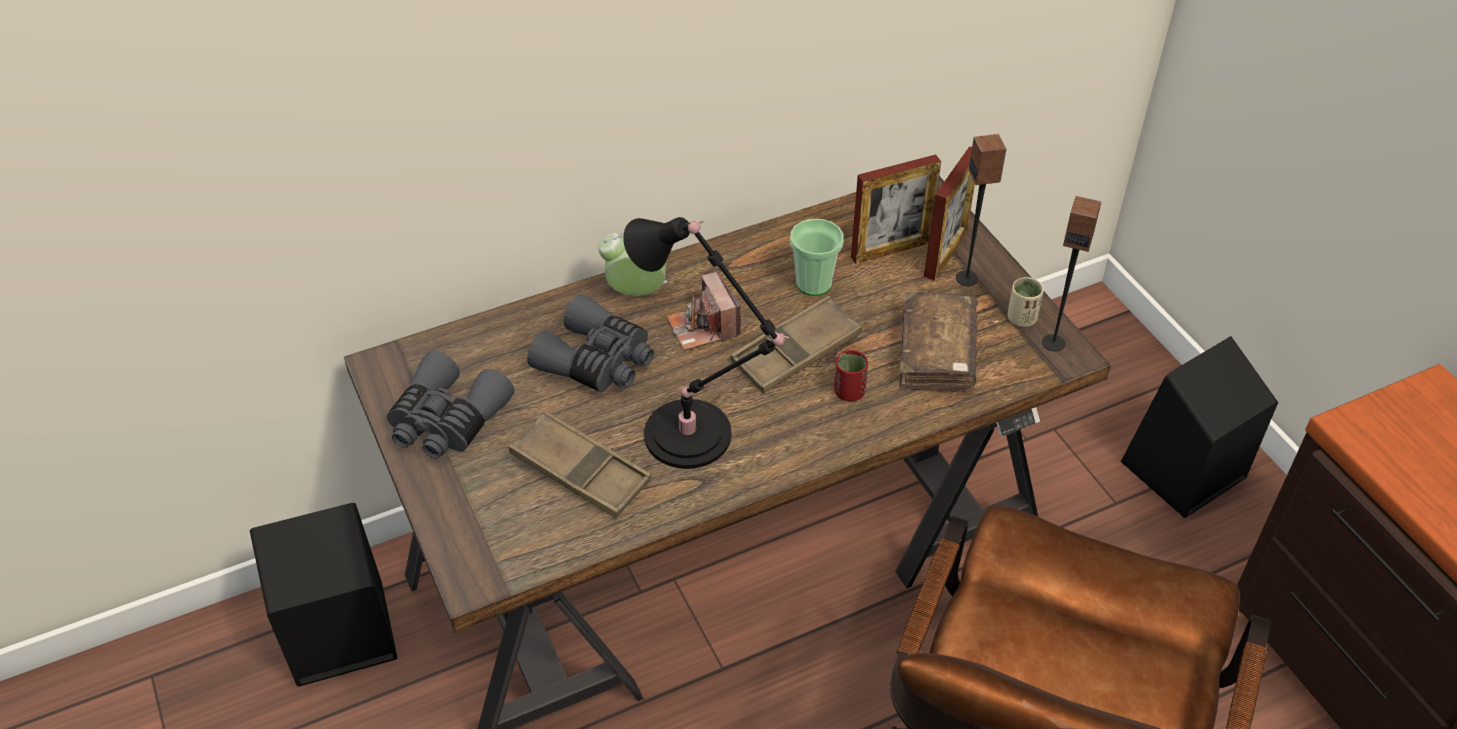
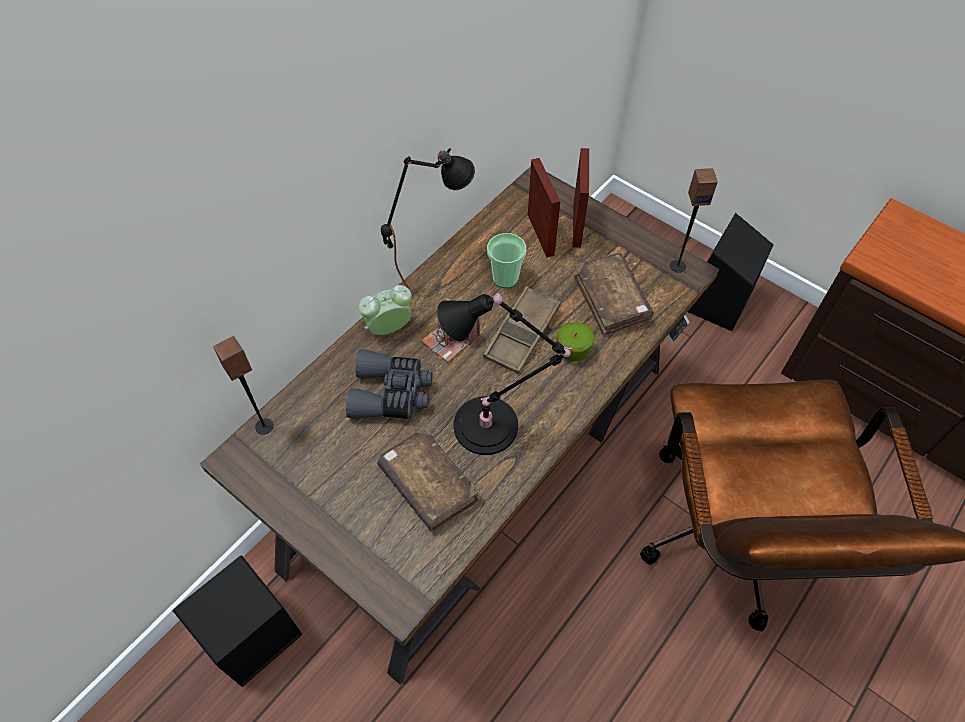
camera: 25 degrees left, 10 degrees up
grey binoculars [387,350,514,458] -> none
brown tray [509,411,651,519] -> brown book [377,427,479,531]
red cup [834,350,868,402] -> apple [556,322,595,361]
picture frame [851,154,941,264] -> picture frame turned 60 degrees counterclockwise [528,158,560,257]
speaker [956,134,1007,286] -> speaker moved to [213,336,274,435]
beige cup [1008,277,1044,327] -> none
none -> black table lamp [381,148,475,289]

